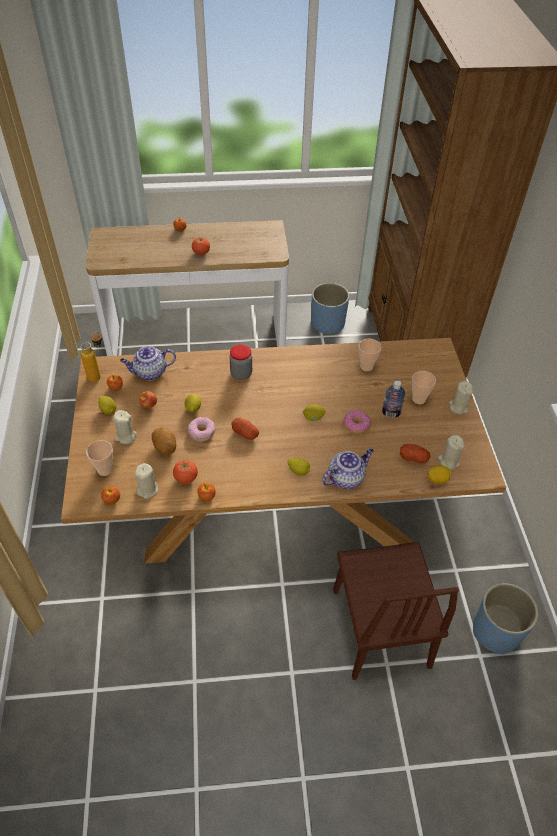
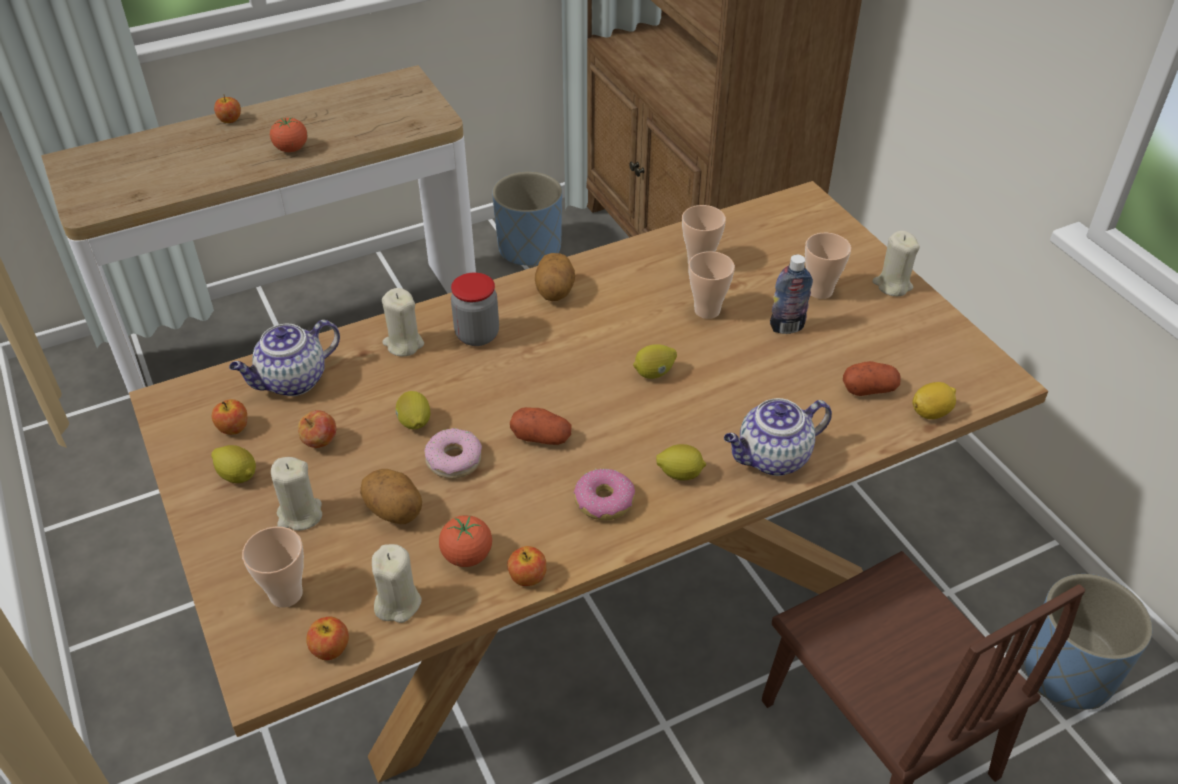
camera: 20 degrees left, 5 degrees down
bottle [80,332,102,382] -> none
teapot [322,448,374,489] -> teapot turned 150 degrees counterclockwise [724,398,832,476]
donut [343,410,371,434] -> donut moved to [573,469,635,520]
beige candle [438,435,465,470] -> beige candle moved to [382,288,424,357]
none -> potato [535,253,575,301]
none -> cup [688,251,735,319]

